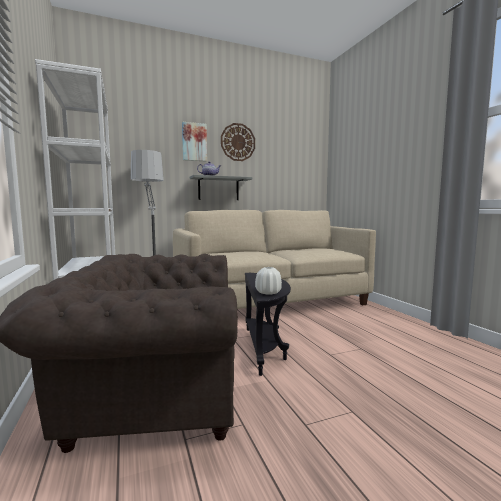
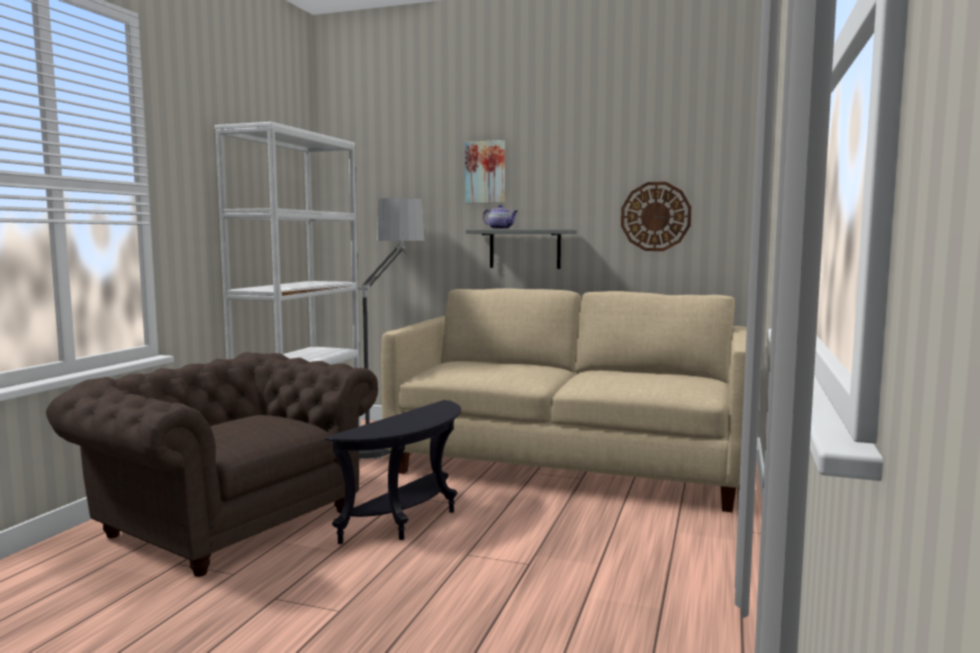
camera: 40 degrees right, 0 degrees up
wall clock [221,123,255,161] -> wall clock moved to [621,182,691,251]
white vase [255,267,282,294] -> none

